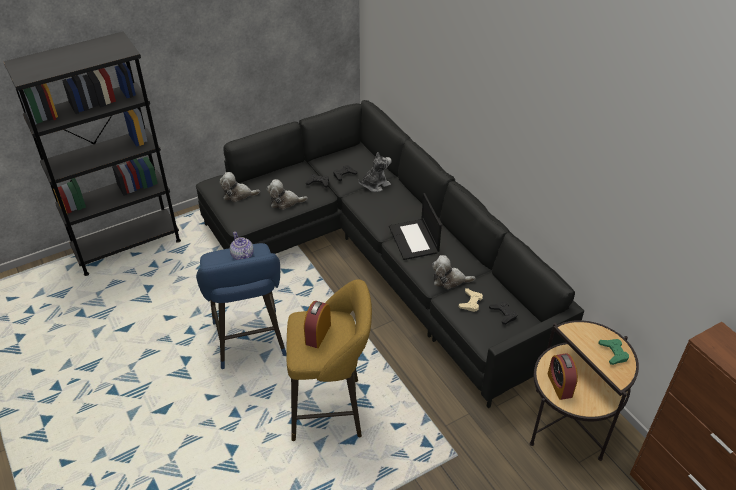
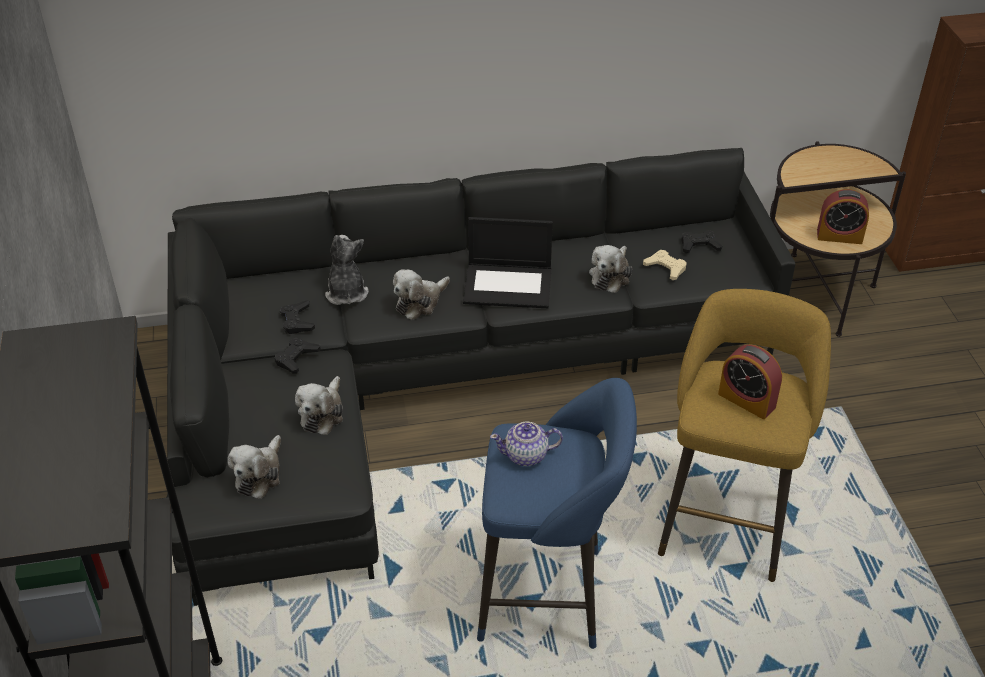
camera: 70 degrees left, 0 degrees up
green game controller [598,339,629,365] -> none
none -> plush toy [393,269,450,320]

